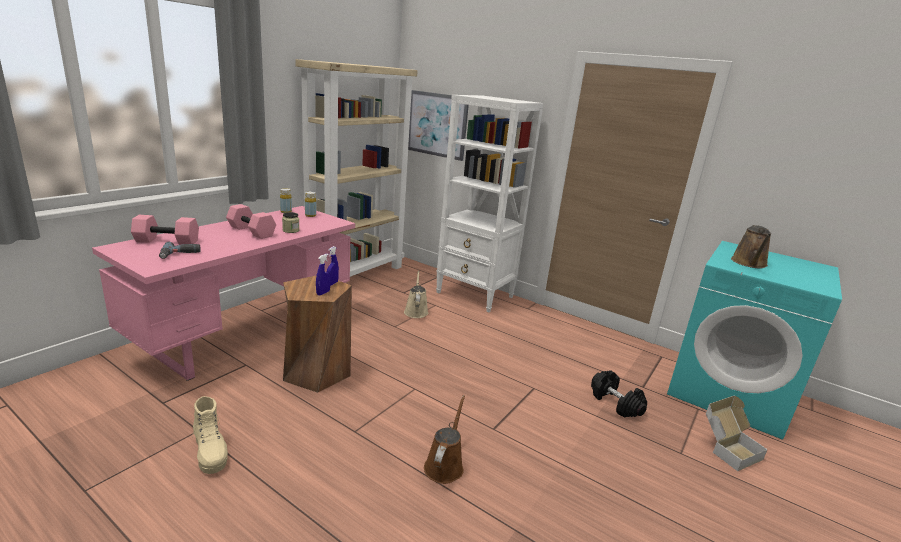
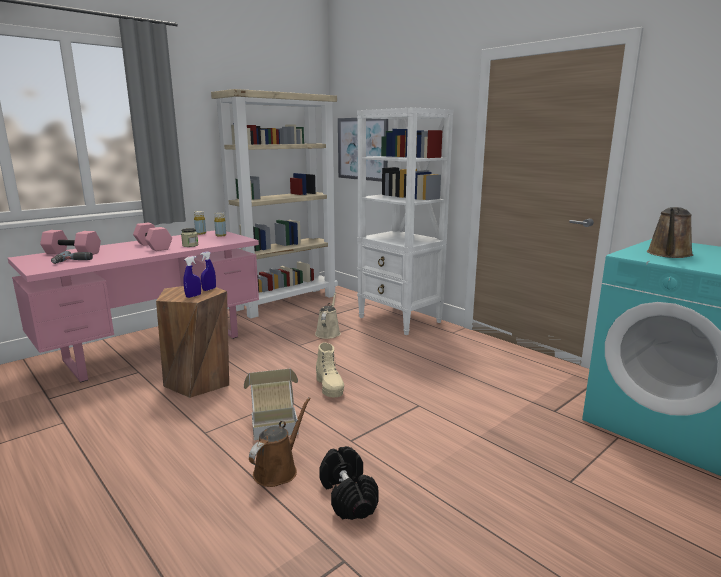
camera: 15 degrees right, 5 degrees down
beige boot [192,396,228,474] -> beige boot moved to [316,342,344,397]
black dumbbell [591,370,647,418] -> black dumbbell moved to [319,446,379,520]
cardboard box [706,396,768,471] -> cardboard box moved to [244,368,299,440]

